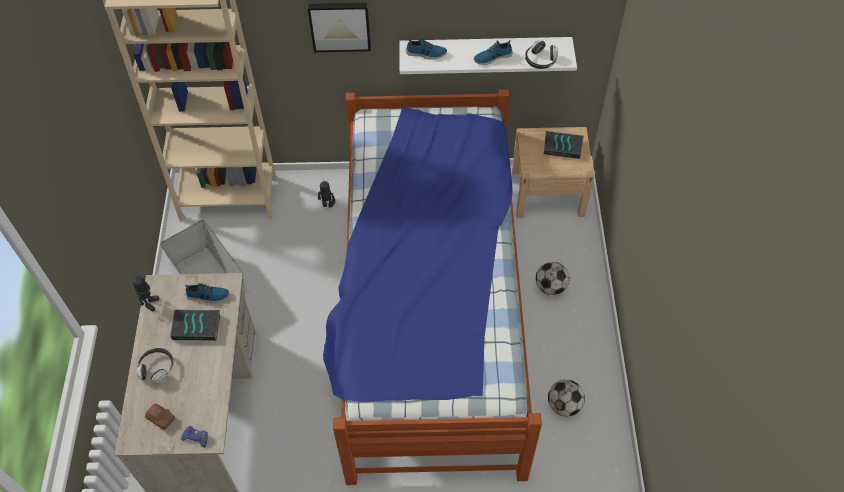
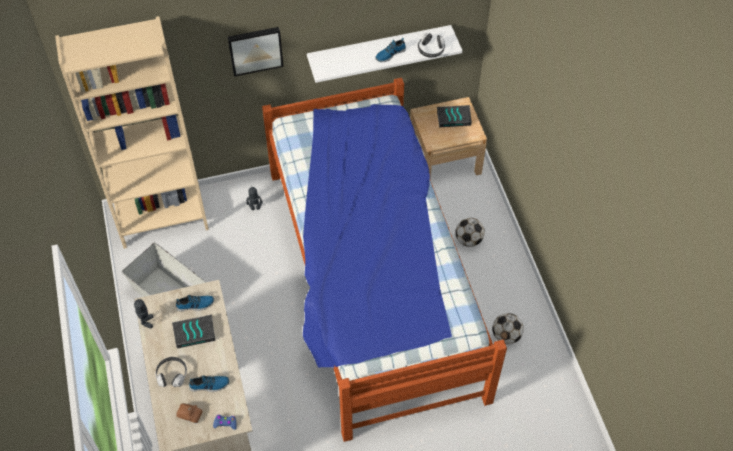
camera: 15 degrees left, 0 degrees up
shoe [406,37,447,60] -> shoe moved to [189,375,229,392]

